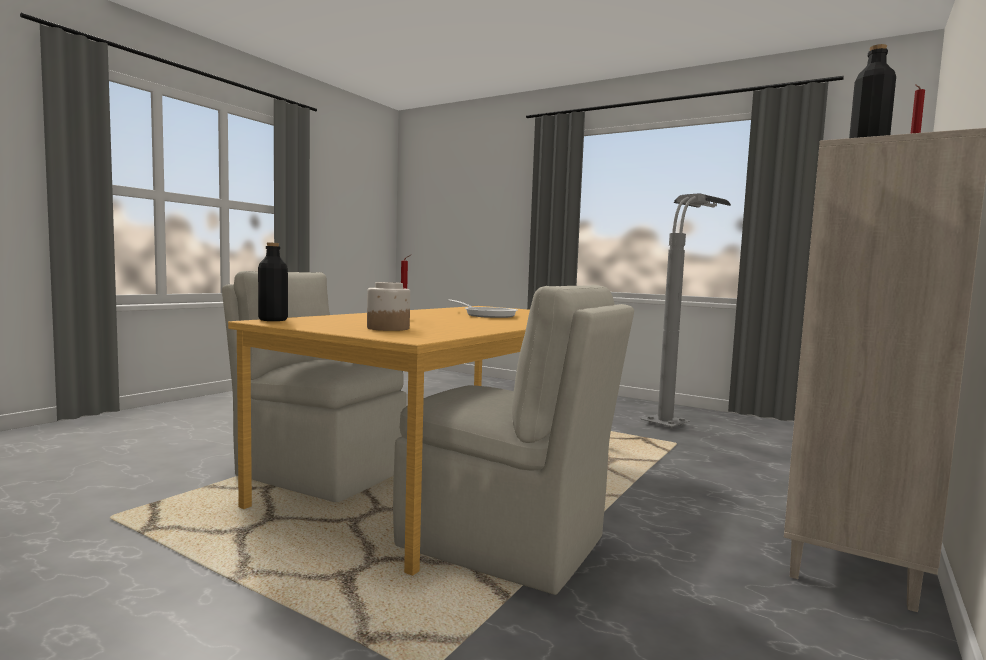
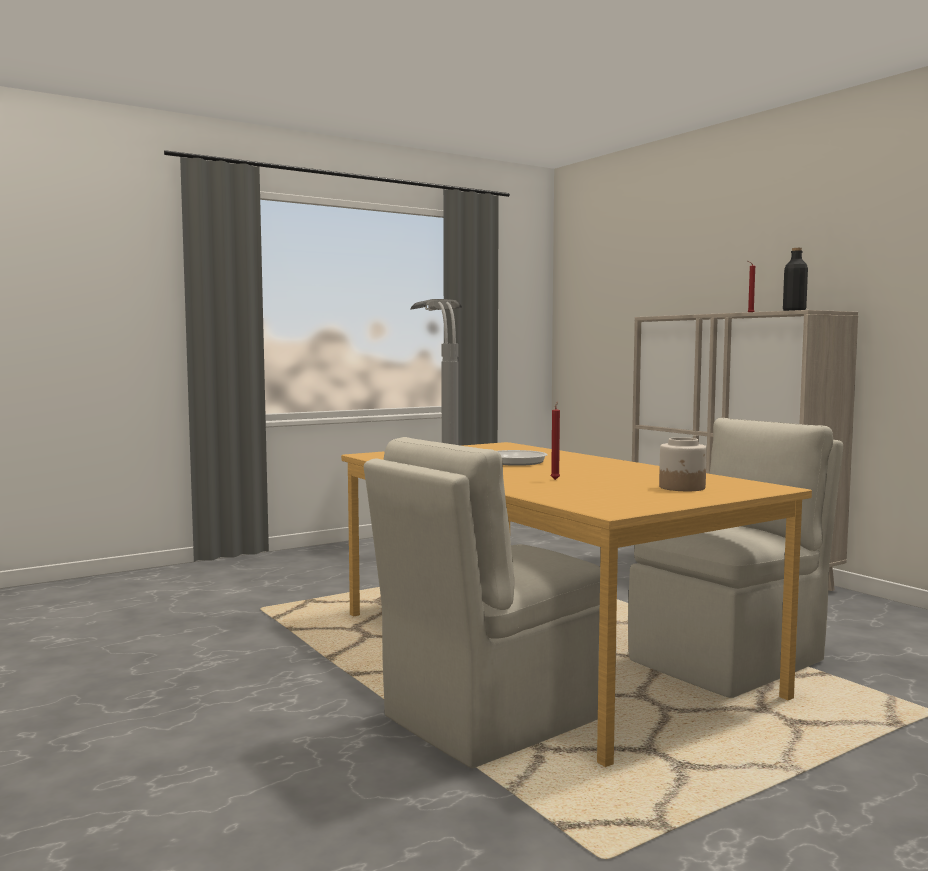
camera: 65 degrees left, 0 degrees up
black bottle [258,243,288,321] -> none

